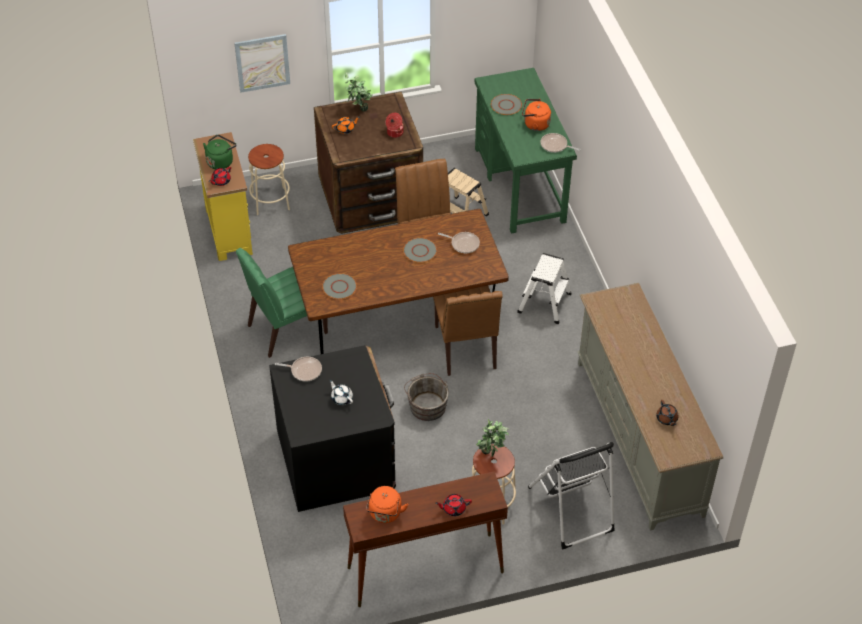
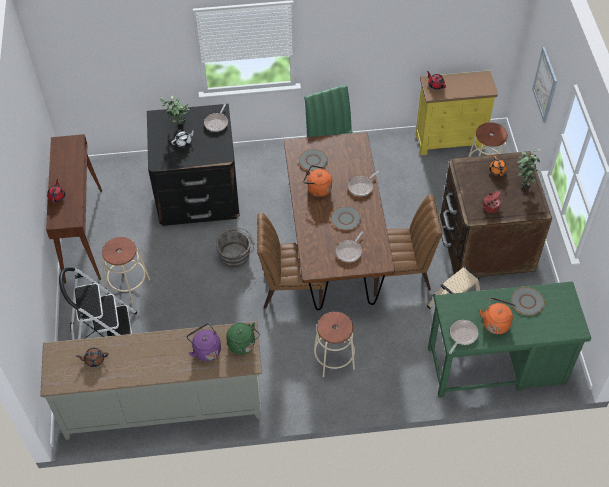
camera: 100 degrees right, 5 degrees up
green kettle [203,135,236,169] -> green kettle moved to [226,323,260,354]
orange kettle [366,486,408,523] -> orange kettle moved to [303,165,332,197]
potted plant [476,419,509,457] -> potted plant moved to [160,96,189,125]
white step ladder [517,253,572,324] -> beige stool [314,312,355,377]
none -> purple kettle [187,323,221,361]
none -> frying pan [348,171,379,196]

